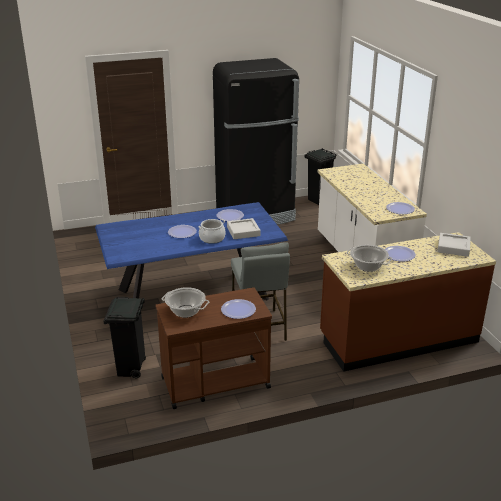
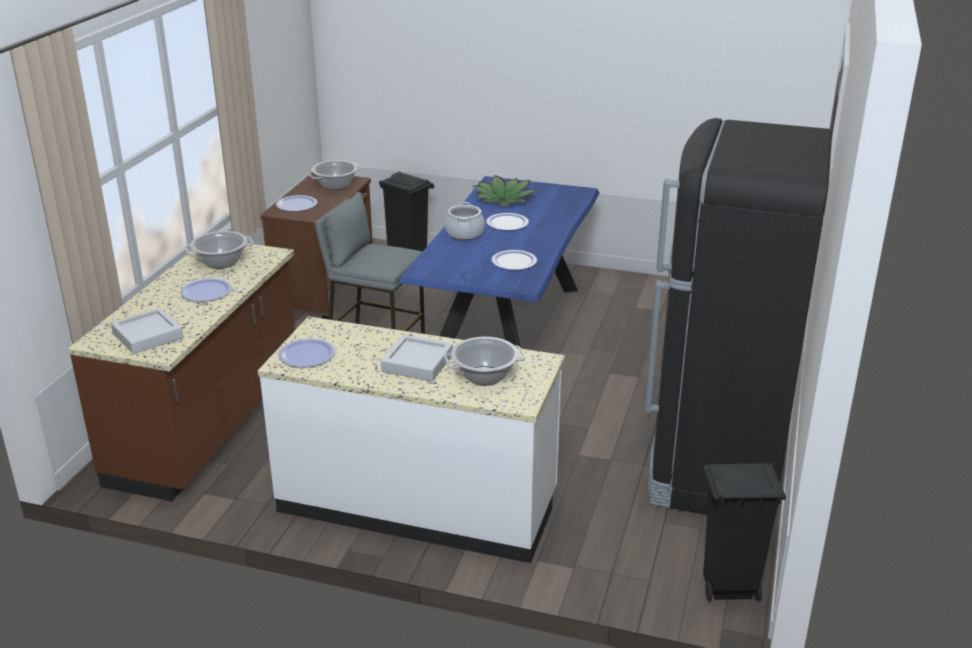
camera: 125 degrees right, 0 degrees up
grey tray [227,218,261,239] -> grey tray moved to [381,335,453,381]
none -> cooking pot [444,337,526,386]
none -> potted plant [473,175,537,206]

